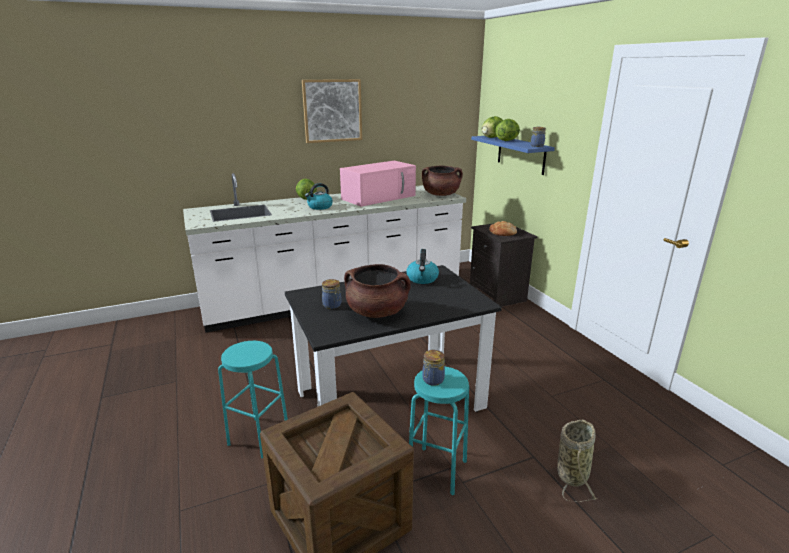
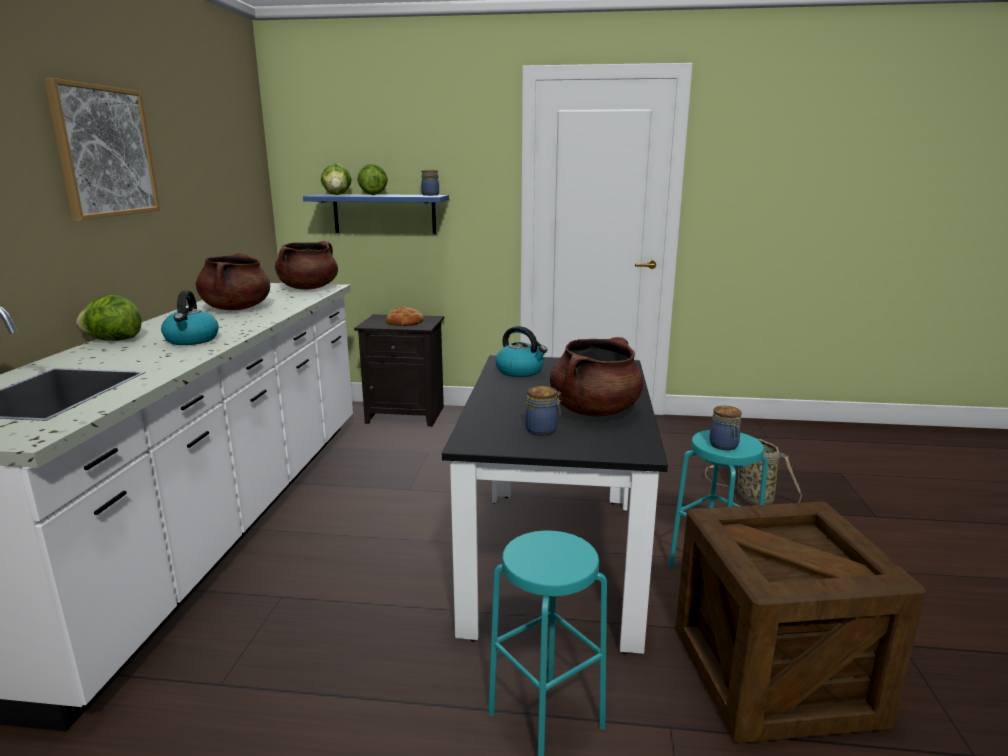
camera: 60 degrees left, 5 degrees down
pink microwave [340,161,416,207] -> brown cooking pot [196,253,270,310]

